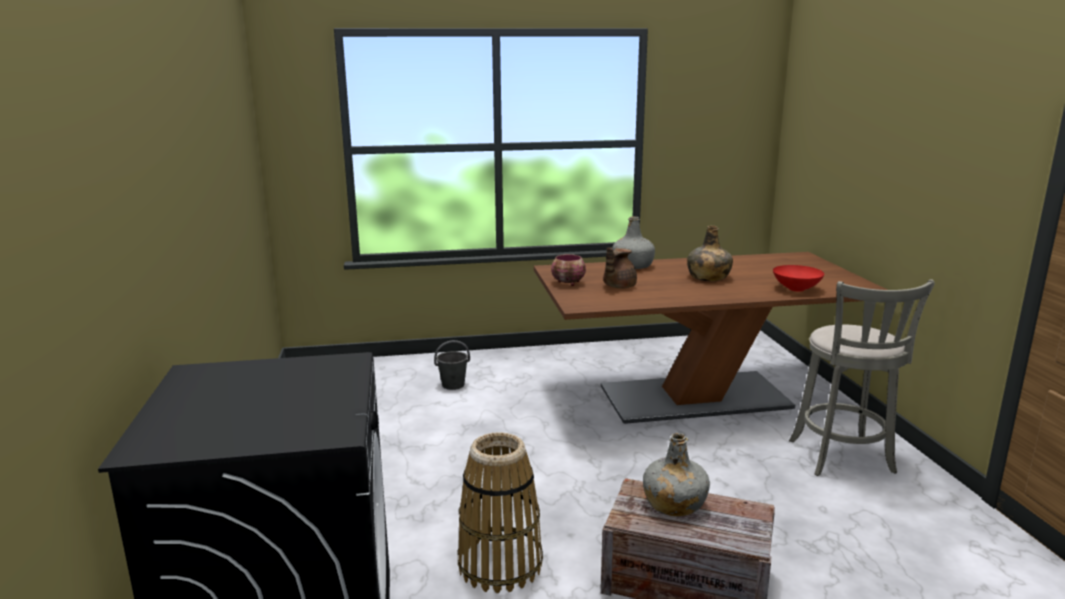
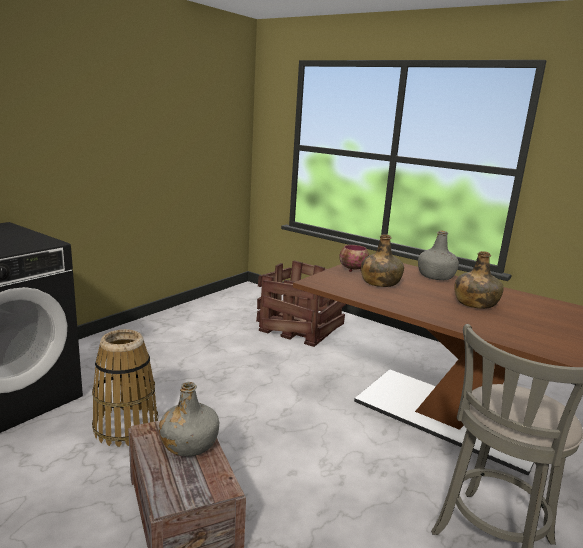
camera: 45 degrees right, 0 degrees up
grey bucket [434,340,470,390] -> crate [256,260,346,347]
brown teapot [603,247,637,288] -> green bottle [361,234,404,287]
red bowl [773,265,824,291] -> none

